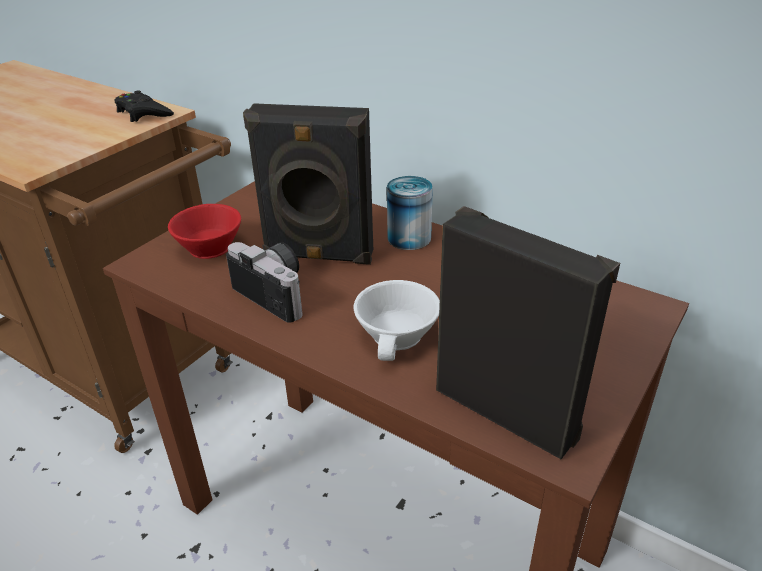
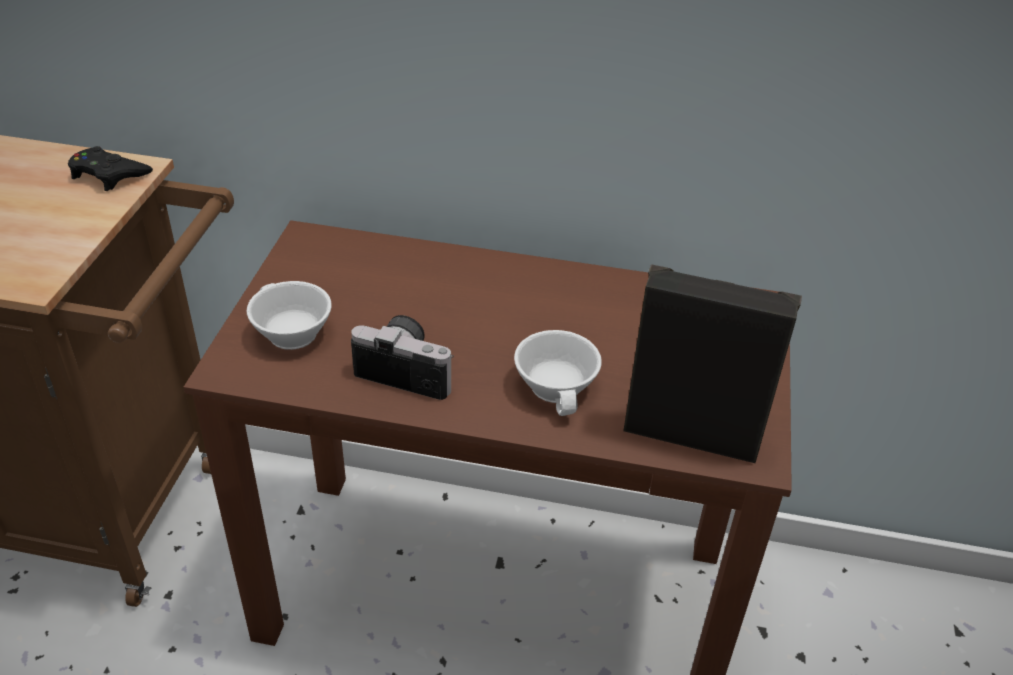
camera: 25 degrees left, 5 degrees up
red cup [168,204,241,259] -> white cup [247,281,332,350]
black speaker [243,103,373,265] -> none
can [387,176,433,250] -> none

